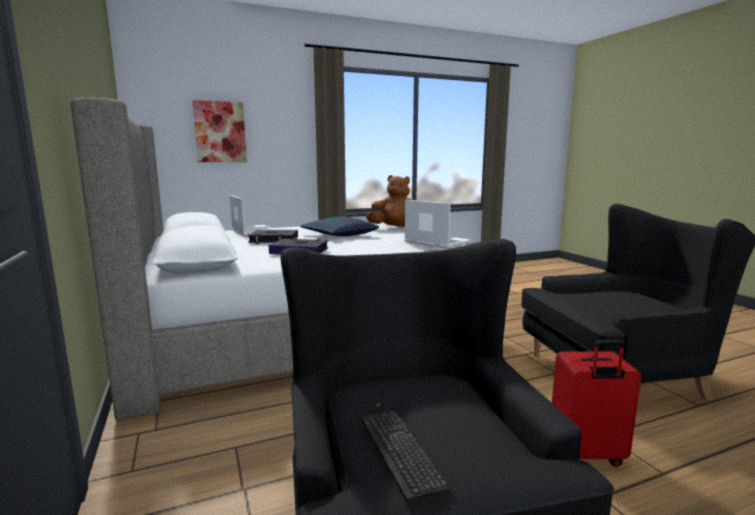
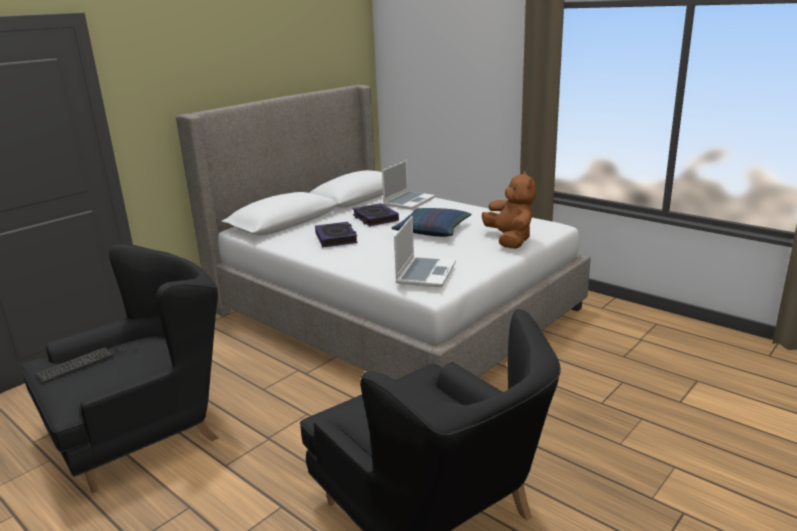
camera: 65 degrees right, 10 degrees up
picture [193,100,247,162] -> none
red suitcase [552,340,641,467] -> none

